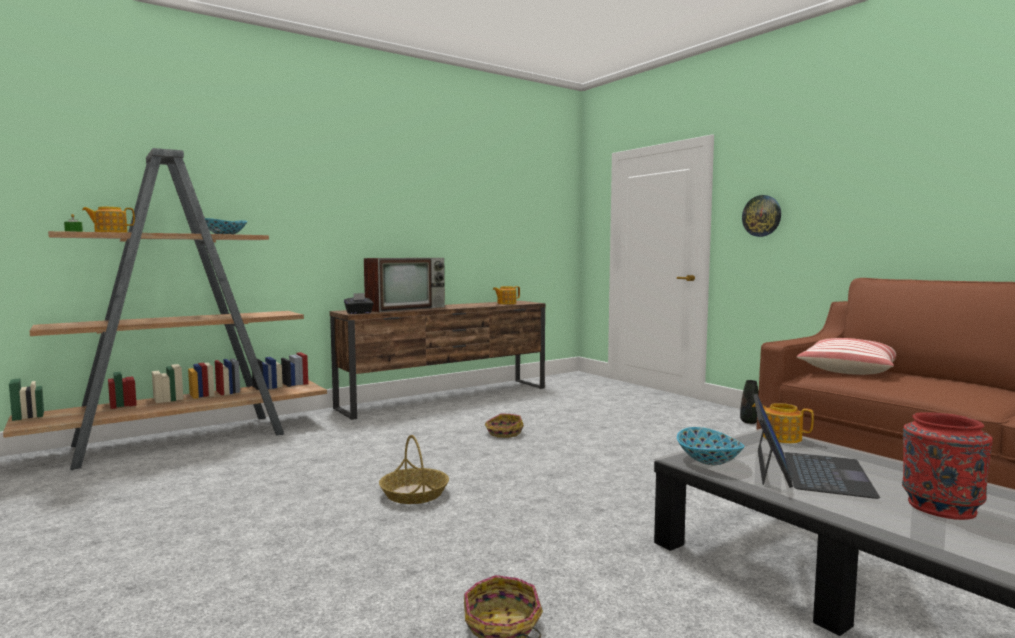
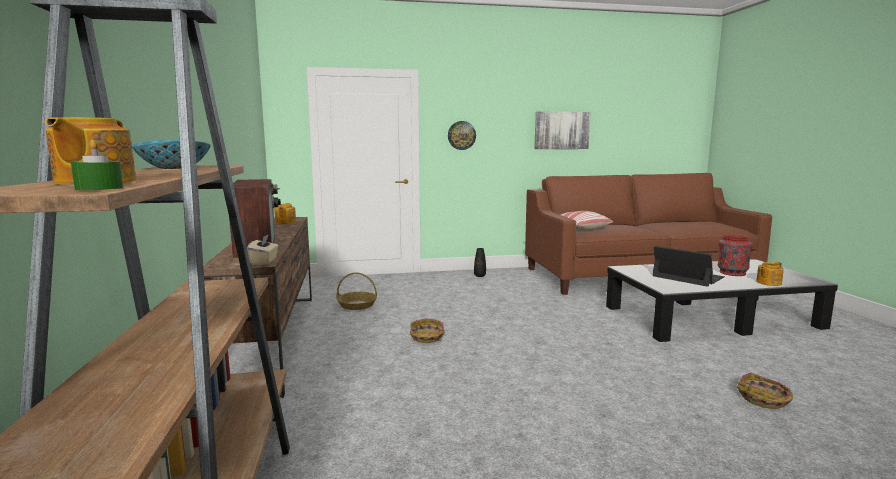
camera: 65 degrees left, 5 degrees up
black tissue box [344,293,374,314] -> beige tissue box [247,234,278,265]
basket [379,435,449,504] -> basket moved to [337,272,377,310]
bowl [677,427,744,465] -> none
teapot [752,403,814,443] -> teapot moved to [756,262,784,286]
none -> picture [534,111,591,149]

